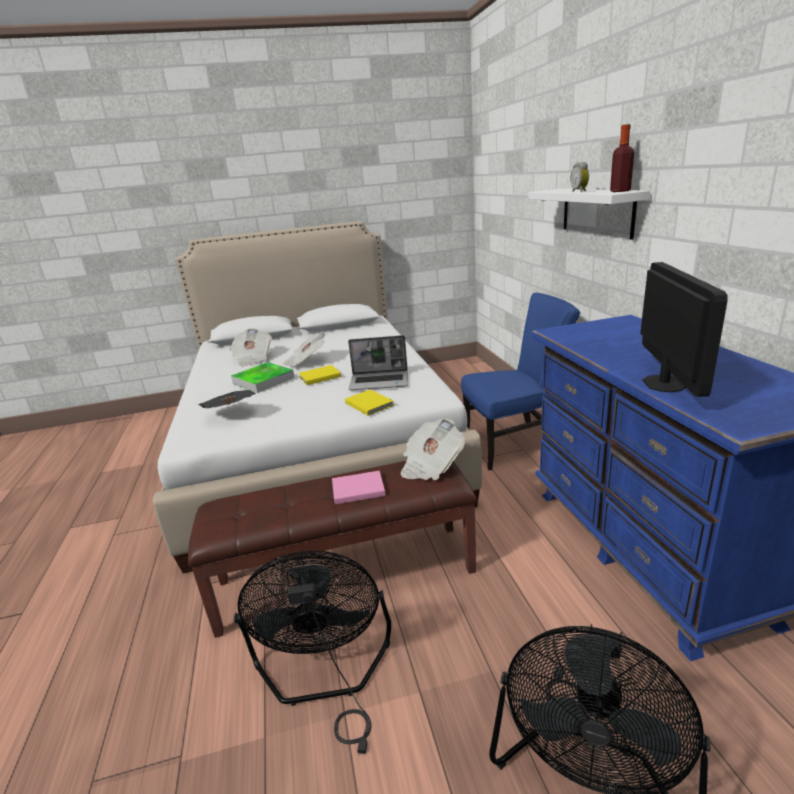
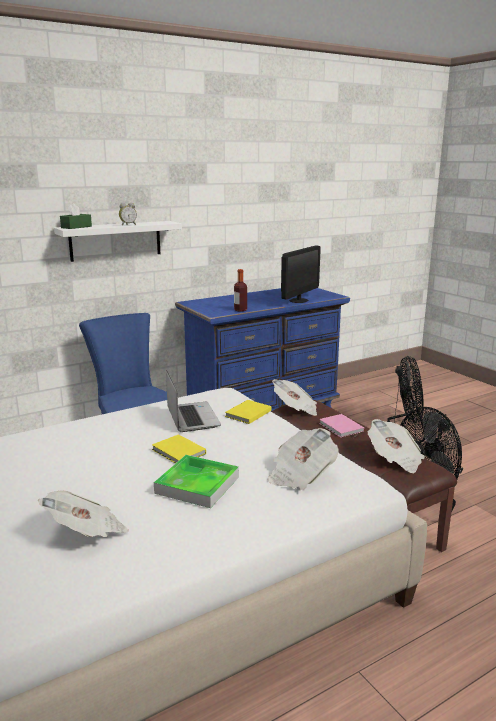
camera: 110 degrees left, 5 degrees down
newspaper [283,332,327,367] -> newspaper moved to [368,419,425,473]
bottle [610,124,634,192] -> bottle moved to [234,269,247,312]
monitor [640,262,728,397] -> monitor turned 135 degrees clockwise [281,245,321,303]
none -> green tissue box [60,203,92,229]

